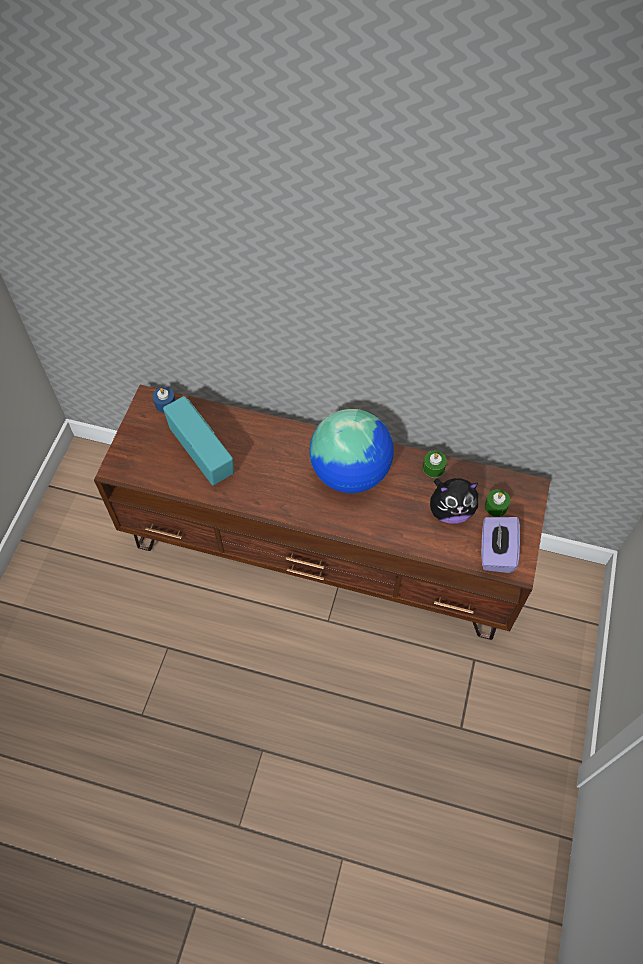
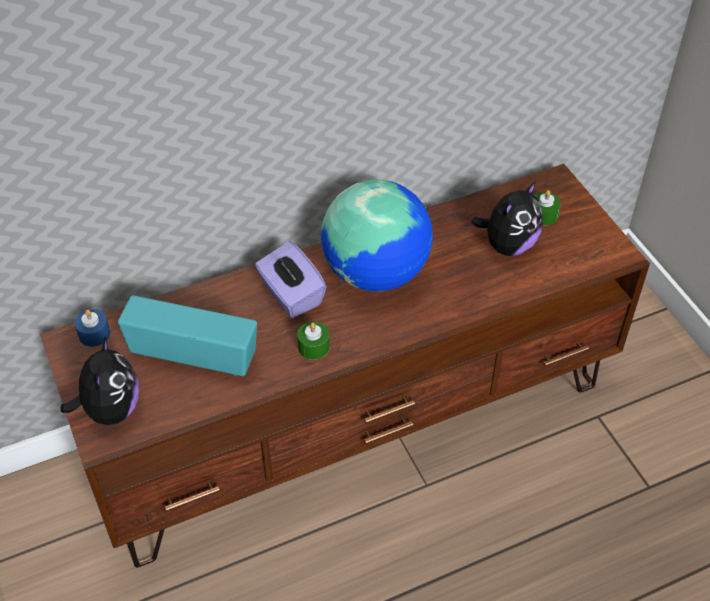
camera: 40 degrees left, 10 degrees down
green candle [423,451,447,478] -> green candle moved to [297,322,330,360]
purple tissue box [481,517,520,573] -> purple tissue box moved to [255,241,327,318]
none -> plush toy [61,336,139,425]

